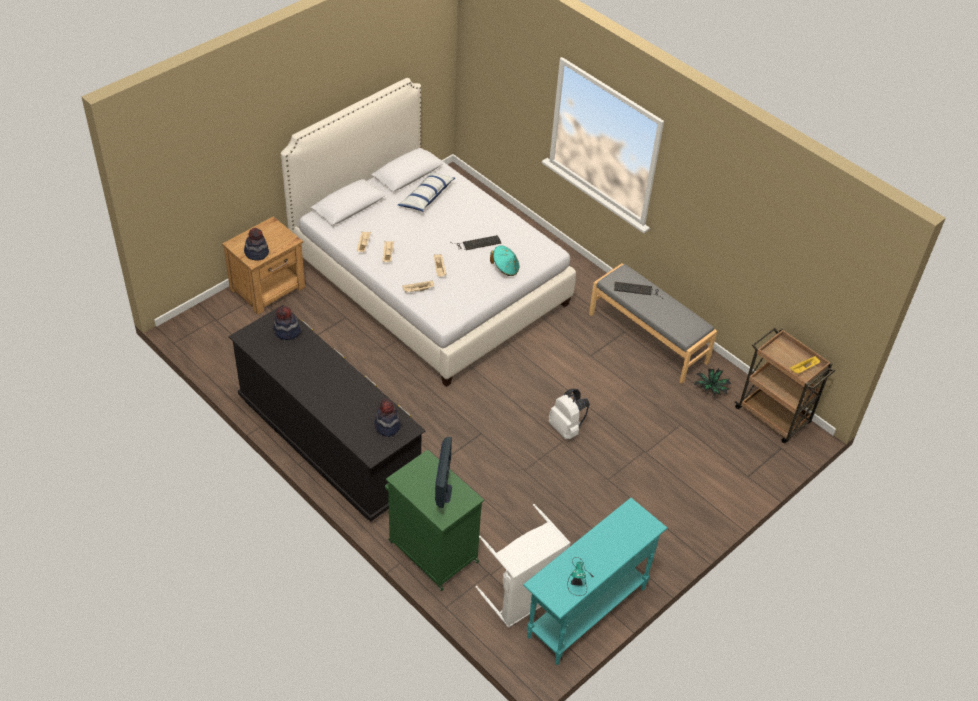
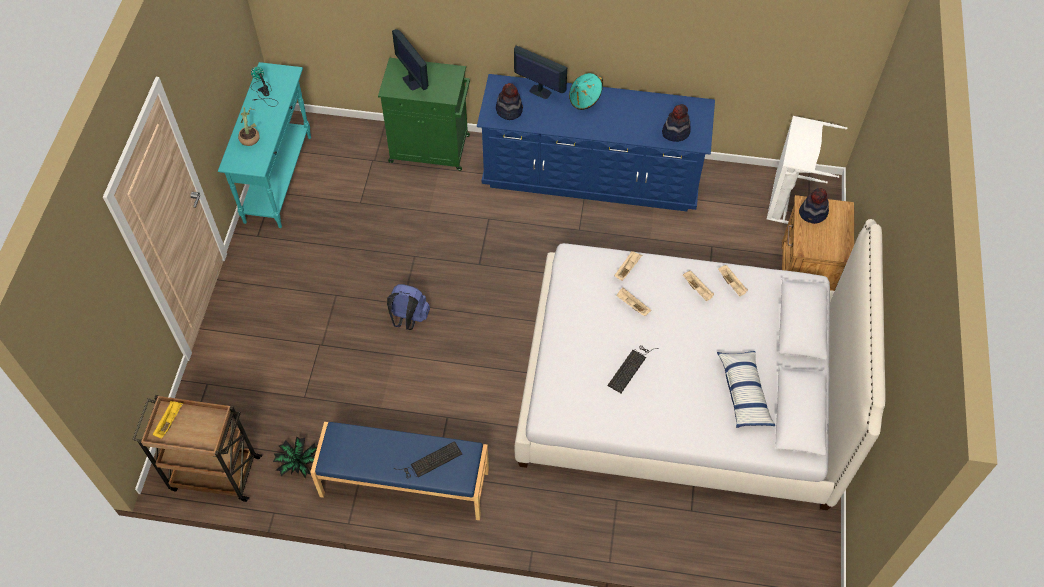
camera: 145 degrees right, 10 degrees up
black dresser [229,305,426,521] -> blue dresser [477,74,715,212]
white laundry basket [476,504,571,628] -> white laundry basket moved to [767,116,848,224]
turquoise hat [490,246,519,276] -> turquoise hat moved to [569,73,603,110]
white backpack [549,389,590,440] -> blue backpack [387,284,430,330]
grey bench [589,263,717,384] -> blue bench [310,422,489,520]
none -> potted plant [238,107,260,146]
none -> monitor [514,45,567,99]

